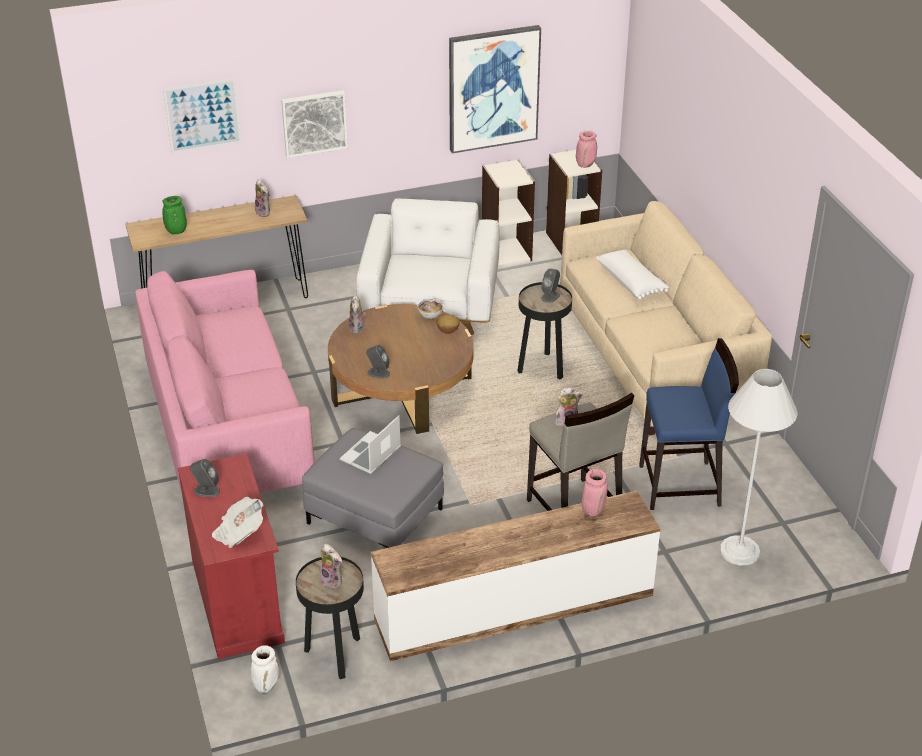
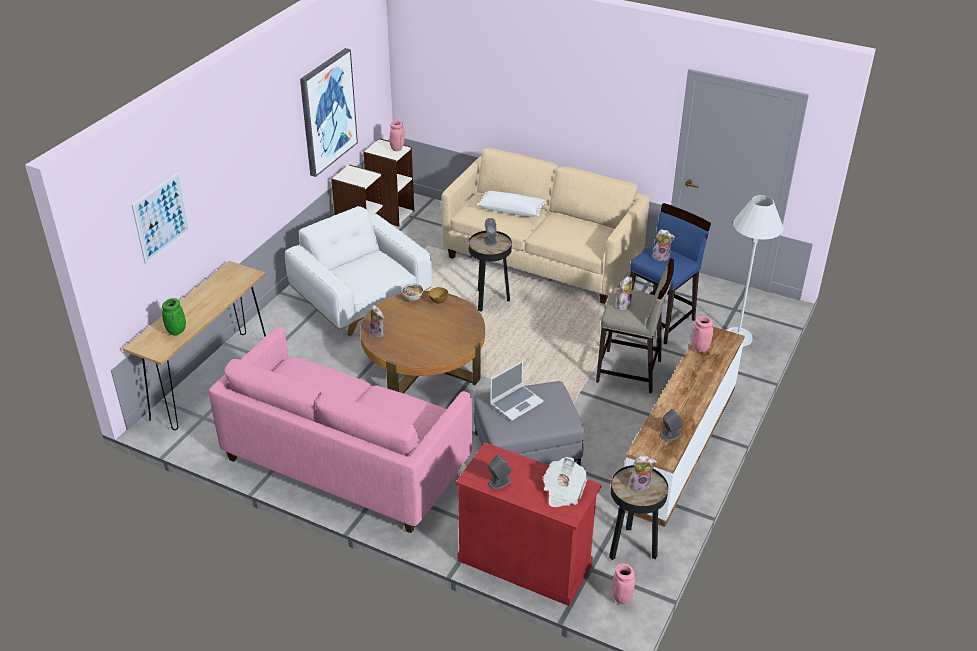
camera: 45 degrees left, 0 degrees up
white vase [251,645,279,693] -> pink vase [612,563,635,604]
plush toy [255,179,270,217] -> plush toy moved to [652,229,675,261]
picture [281,90,348,158] -> none
laptop [340,415,401,474] -> laptop turned 120 degrees counterclockwise [490,361,544,421]
grey speaker [366,345,390,379] -> grey speaker moved to [660,409,684,441]

